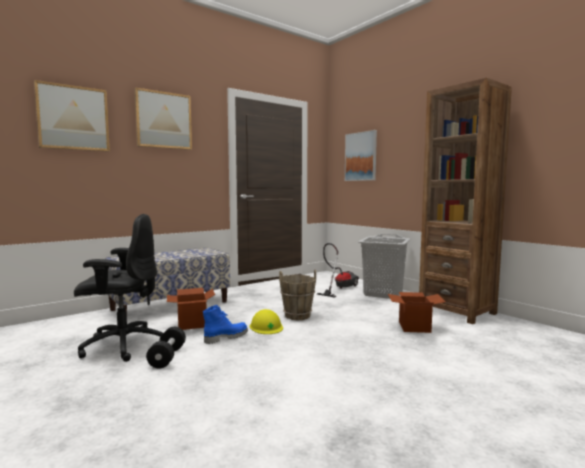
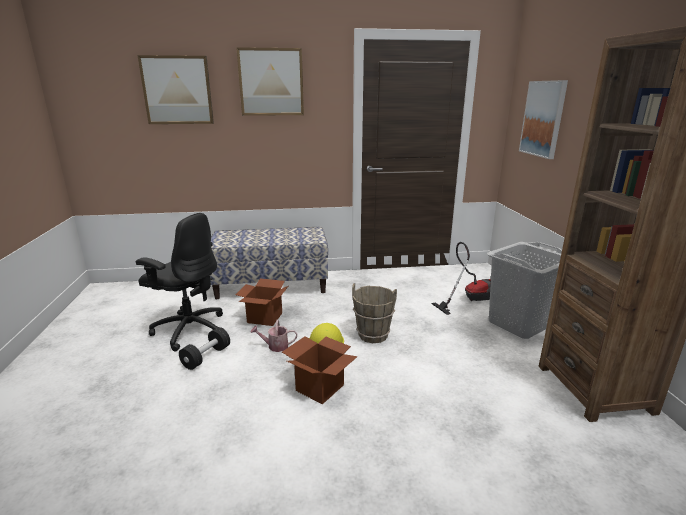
camera: 30 degrees right, 15 degrees up
blue boot [203,305,248,344] -> watering can [251,320,297,352]
cardboard box [388,292,446,333] -> cardboard box moved to [282,336,358,404]

